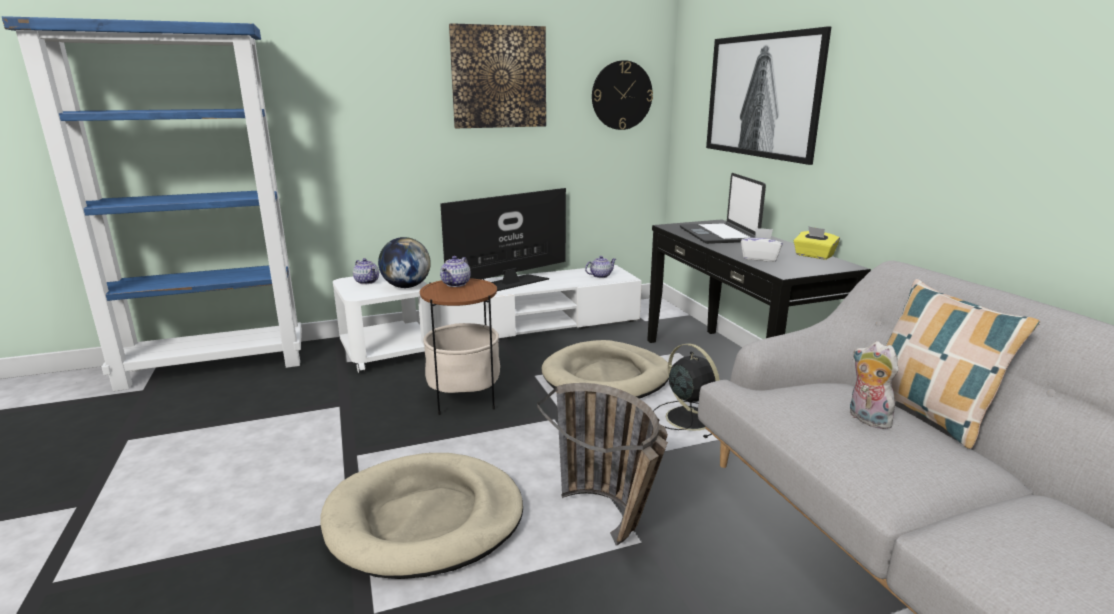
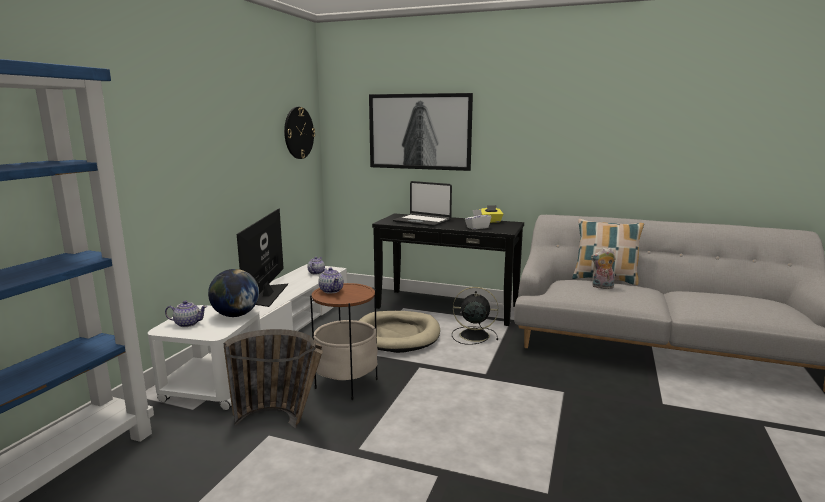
camera: 50 degrees left, 5 degrees down
beige dog bed [320,453,523,579] -> none
picture [449,23,546,128] -> none
basket [537,383,668,546] -> basket moved to [224,329,323,428]

